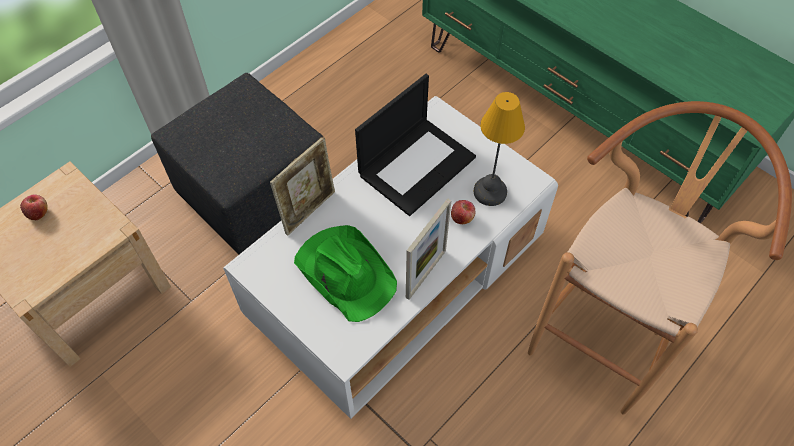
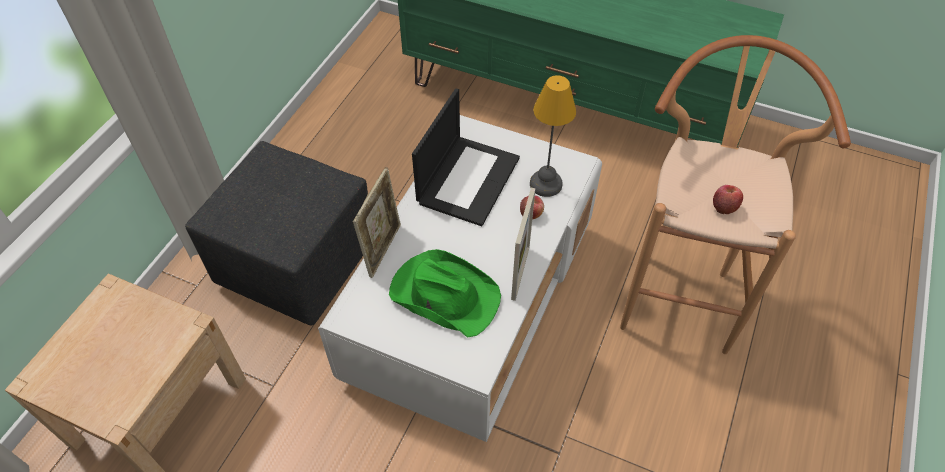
camera: 20 degrees left, 5 degrees down
apple [20,194,48,221] -> apple moved to [713,185,743,214]

